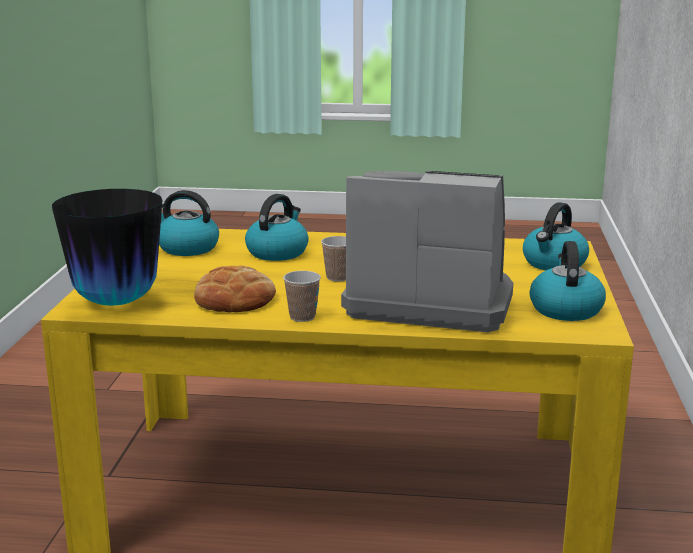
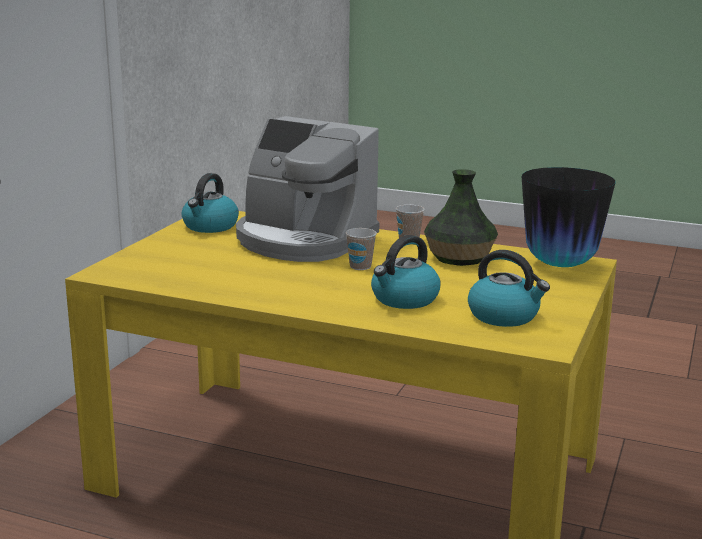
camera: 165 degrees left, 0 degrees up
bread [194,266,276,312] -> vase [424,169,498,266]
kettle [523,202,589,270] -> none

